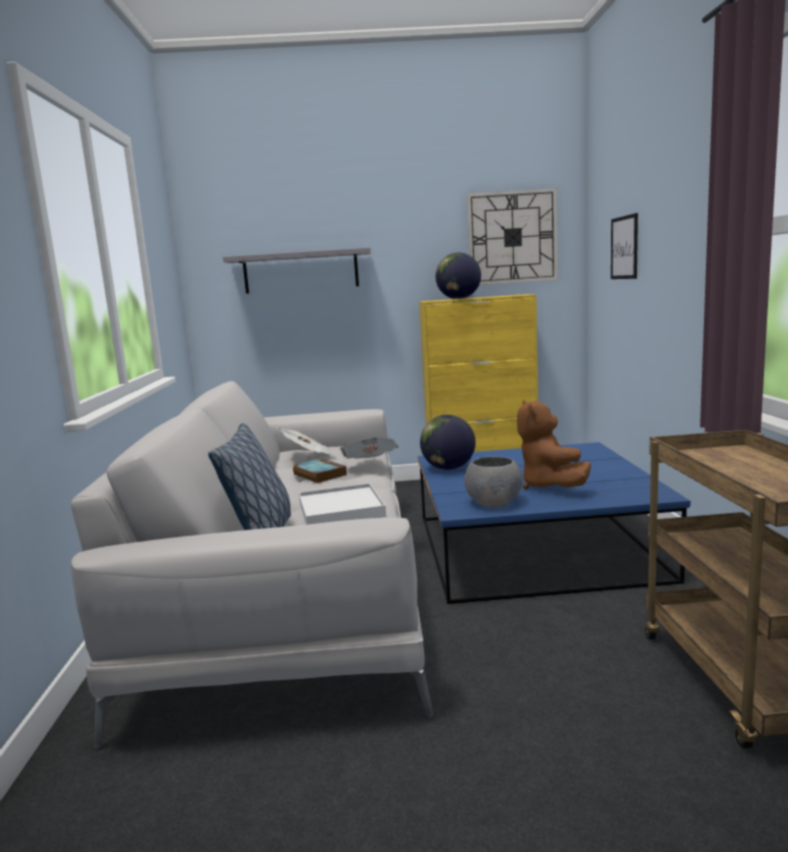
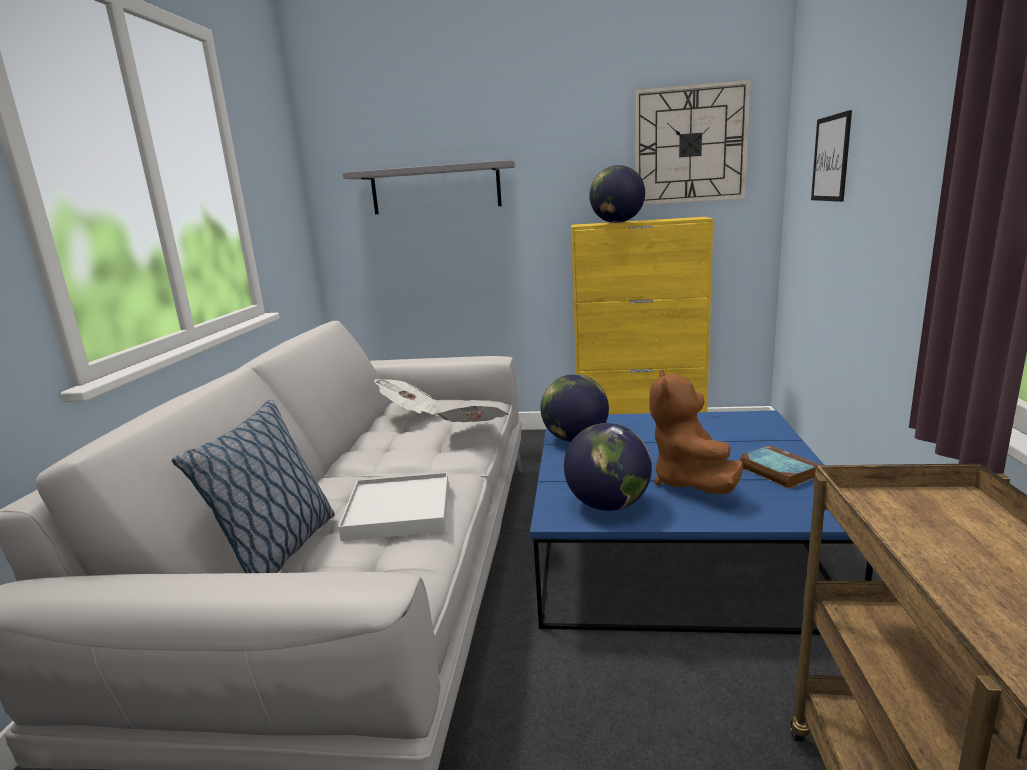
camera: 10 degrees right, 5 degrees up
book [293,458,347,483] -> book moved to [740,445,821,489]
grey bowl [464,456,523,507] -> globe [564,423,652,511]

